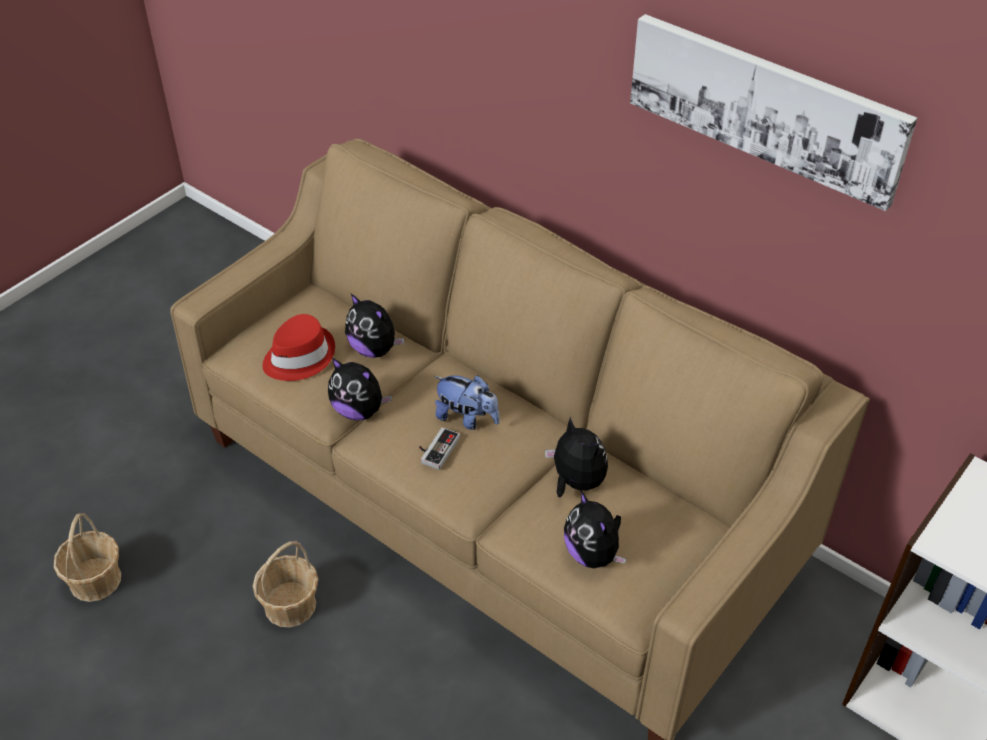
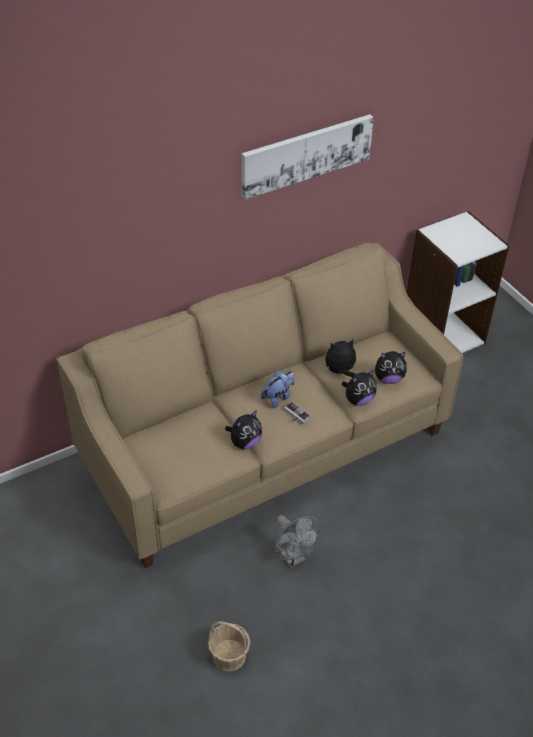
camera: 70 degrees left, 0 degrees up
basket [253,541,318,628] -> grey fan [275,515,320,568]
red hat [263,314,335,381] -> none
plush toy [345,294,404,358] -> plush toy moved to [342,370,377,406]

